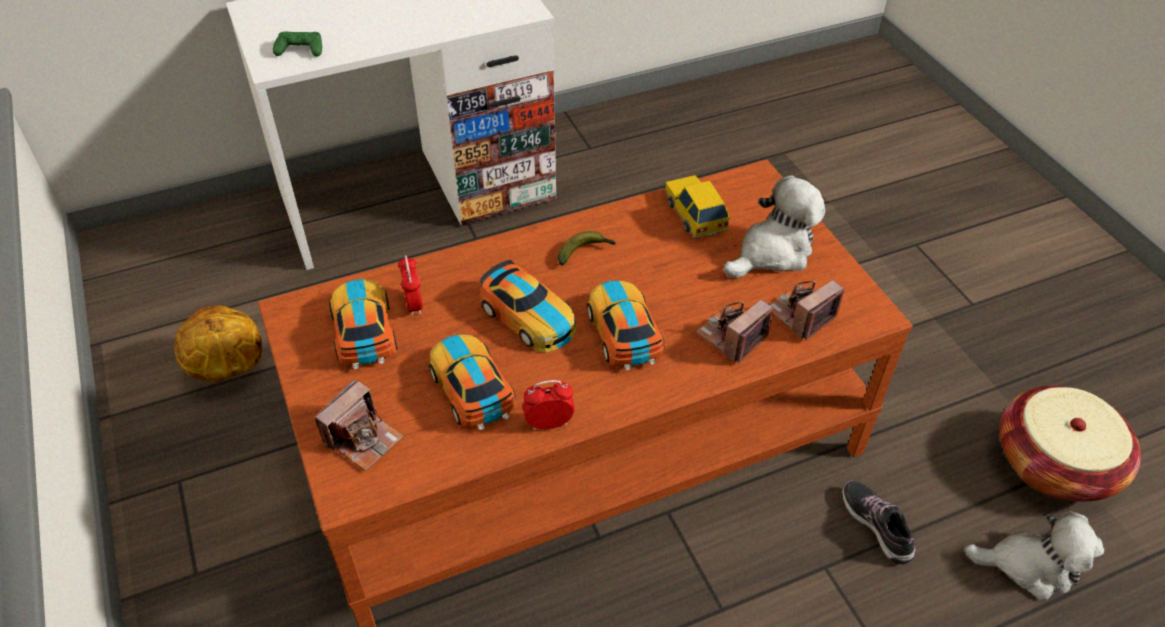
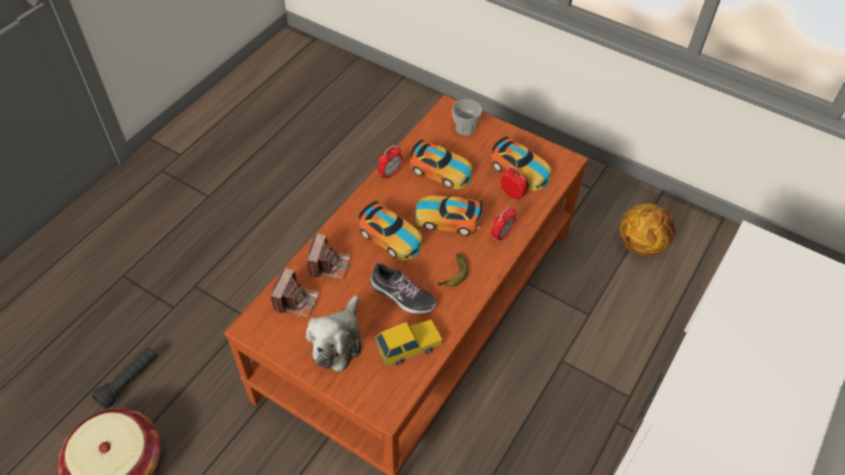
camera: 145 degrees right, 5 degrees up
green game controller [273,31,322,57] -> none
camera [314,379,404,471] -> cup [452,99,482,135]
toy car [664,175,730,239] -> toy car turned 60 degrees counterclockwise [375,320,443,367]
shoe [842,481,915,564] -> shoe moved to [370,261,437,314]
plush toy [965,511,1104,601] -> black flashlight [91,347,157,409]
none -> alarm clock [491,207,516,243]

